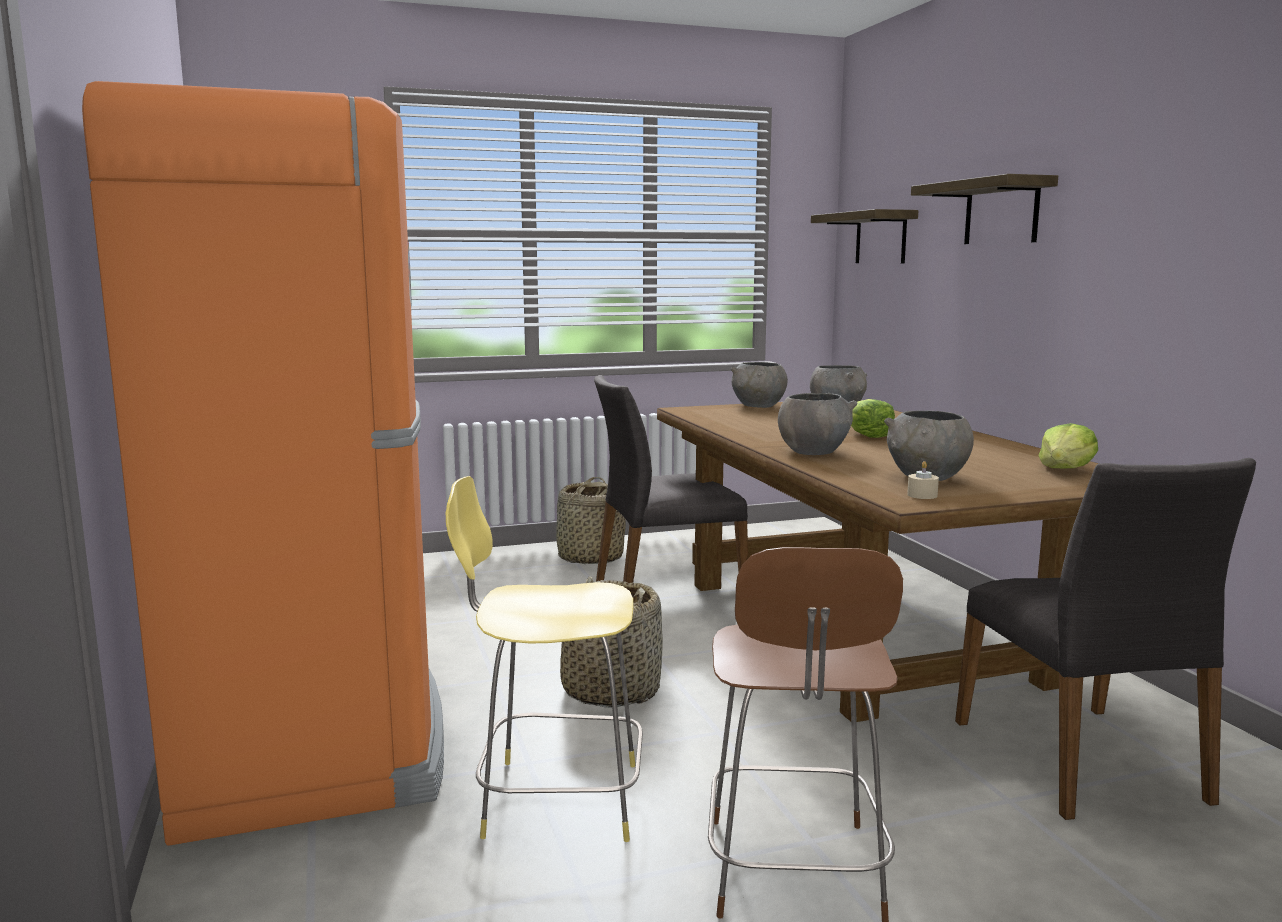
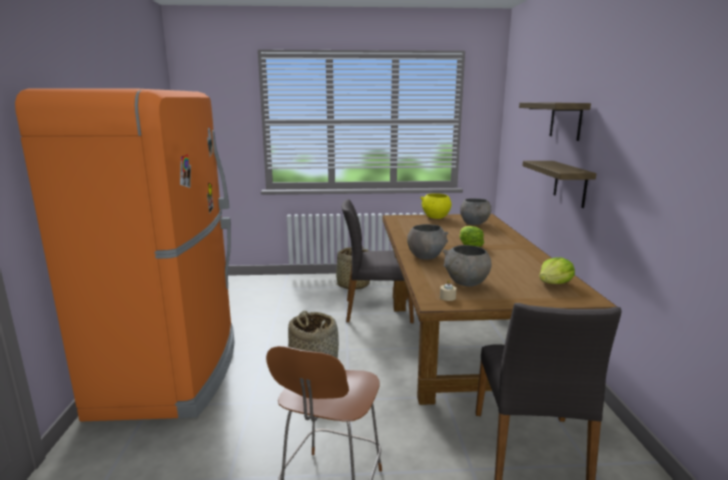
camera: 15 degrees right, 5 degrees up
yellow stool [446,476,643,842] -> none
grey bowl [731,362,788,408] -> yellow bowl [420,193,451,219]
shelf [811,209,918,263] -> shelf moved to [523,161,596,208]

